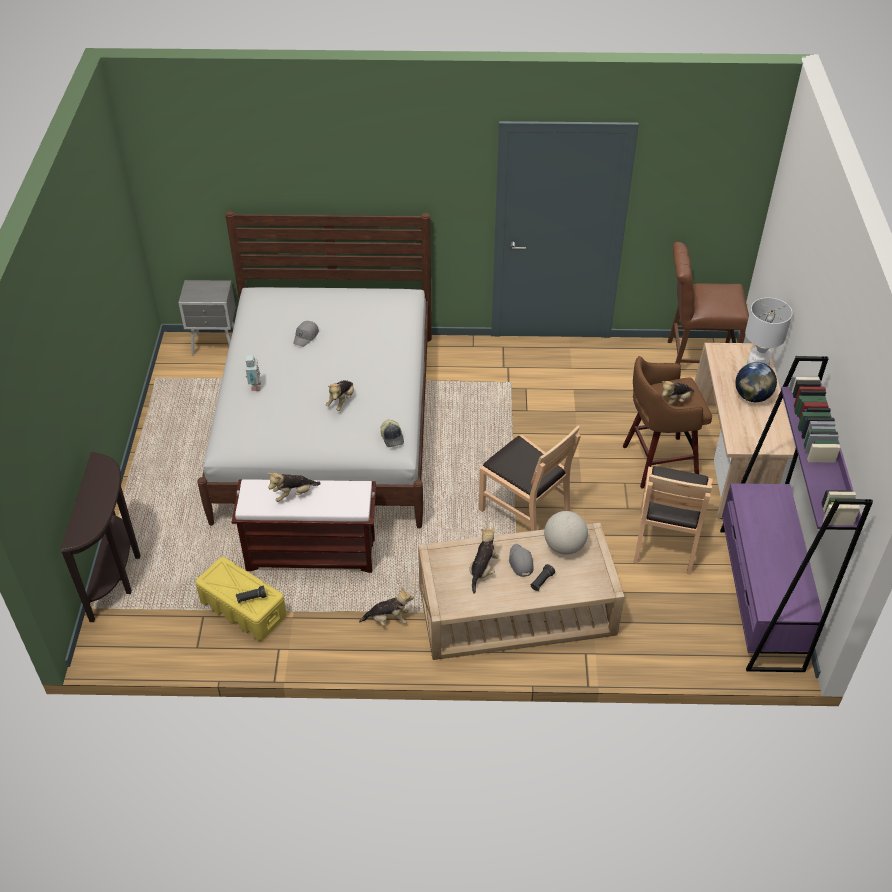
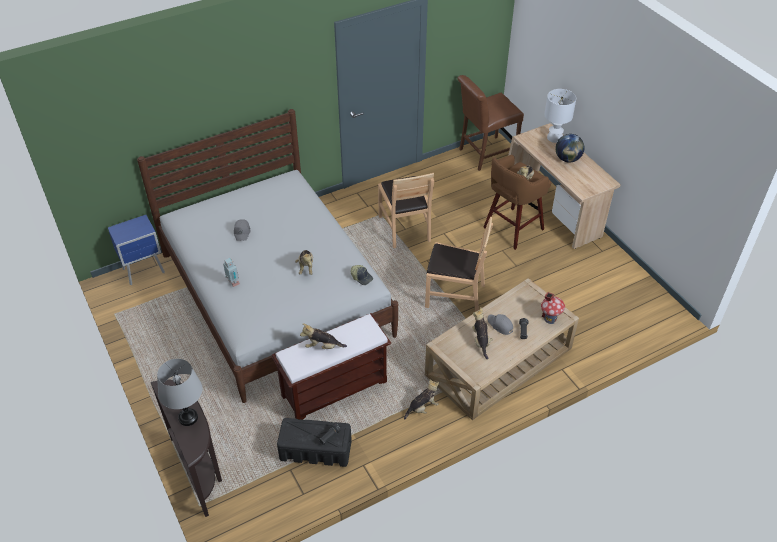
camera: 30 degrees left, 0 degrees up
grey nightstand [179,280,236,355] -> blue nightstand [108,215,165,285]
yellow storage box [195,557,287,641] -> black storage box [277,418,352,467]
plush toy [268,473,321,502] -> plush toy turned 60 degrees clockwise [300,323,347,349]
globe [544,511,588,555] -> none
brown chair [633,466,713,575] -> brown chair moved to [378,173,434,248]
purple bookcase [720,356,873,672] -> none
none -> grey table lamp [157,359,202,426]
none -> toy house [541,292,565,324]

